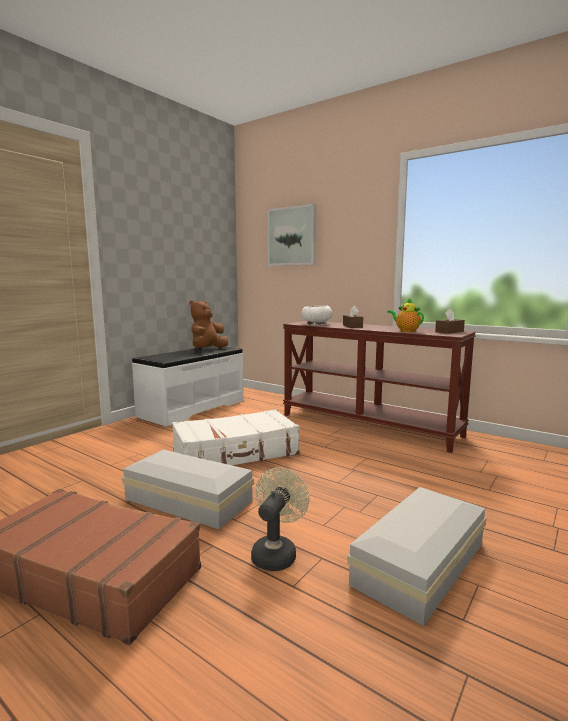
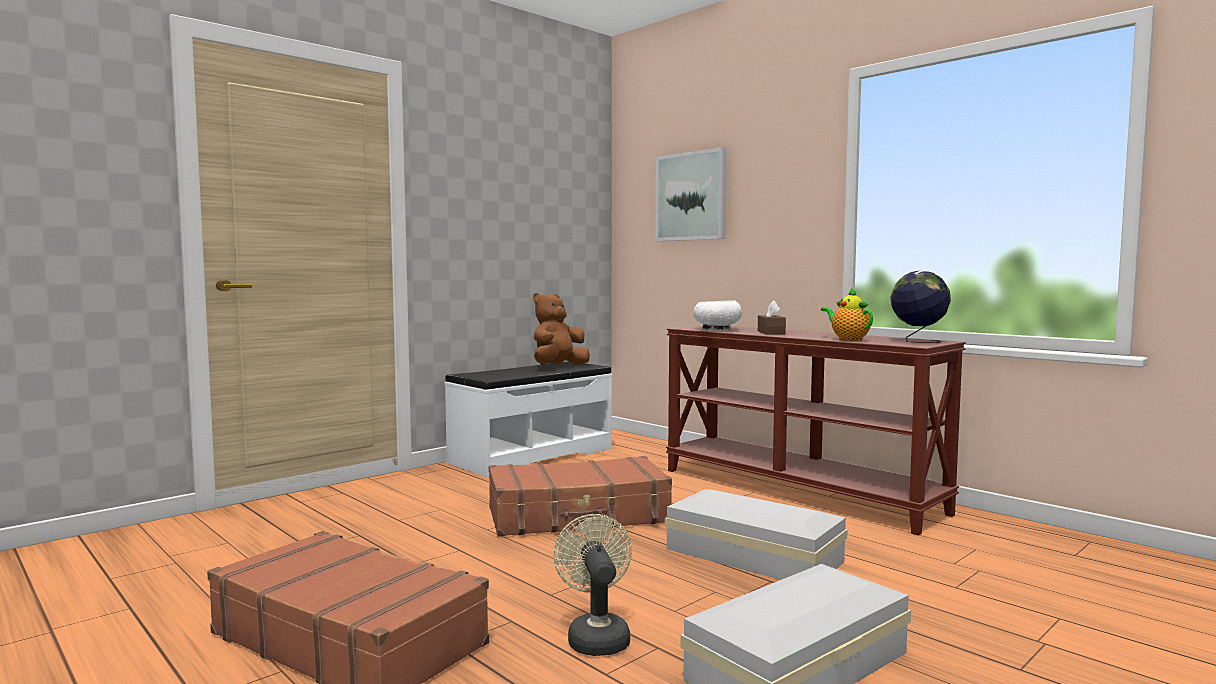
camera: 10 degrees right, 5 degrees down
white storage box [122,450,254,529] -> white storage box moved to [665,489,848,580]
white suitcase [172,409,299,465] -> brown suitcase [489,456,672,537]
beige fan [251,467,309,571] -> beige fan turned 45 degrees counterclockwise [553,514,632,656]
brown tissue box [435,309,465,334] -> globe [890,271,951,343]

